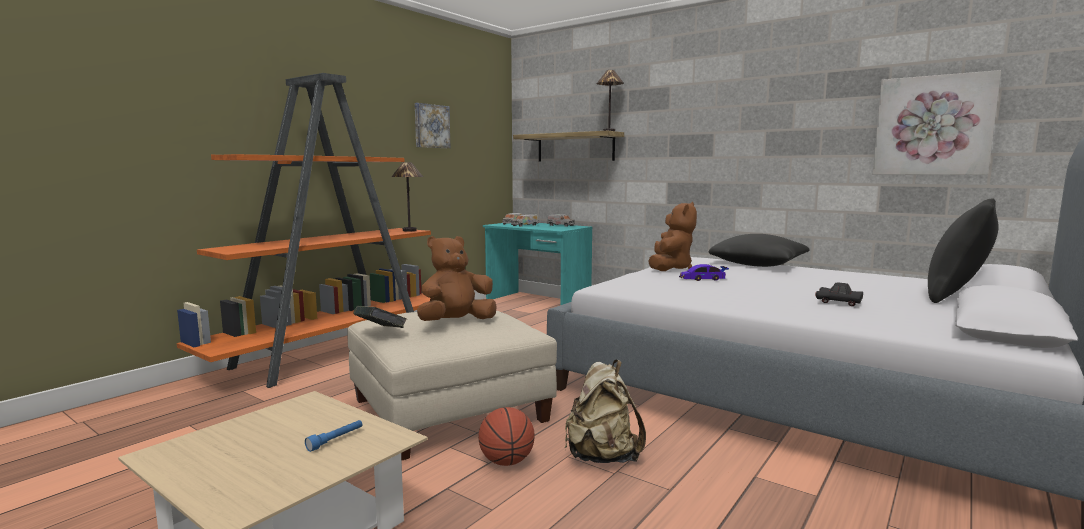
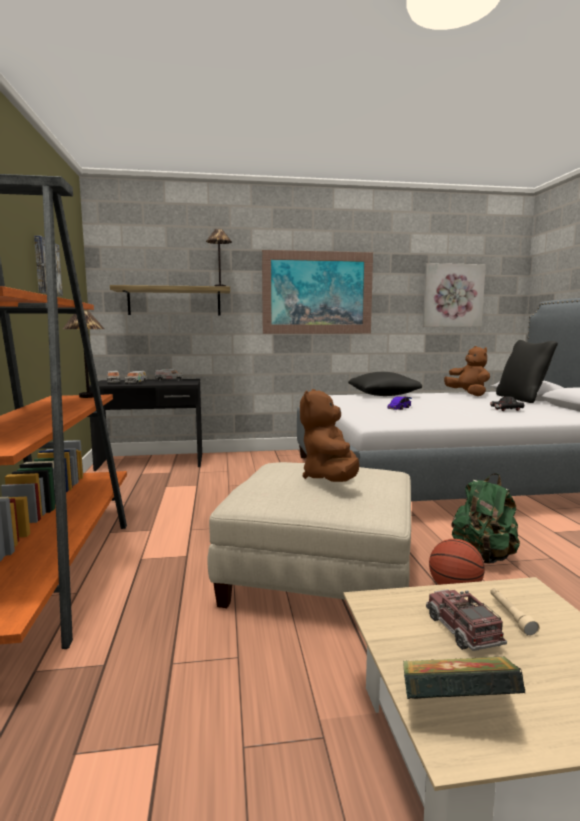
camera: 45 degrees left, 0 degrees up
blue flashlight [305,420,362,452] -> beige flashlight [490,588,539,636]
book [353,305,407,328] -> book moved to [403,656,526,699]
turquoise desk [483,223,593,305] -> black desk [89,379,202,471]
beige backpack [565,360,646,463] -> green backpack [452,473,520,564]
brown plush toy [648,202,697,271] -> brown plush toy moved to [444,346,490,396]
none -> picture [262,250,373,334]
none -> toy truck [426,589,507,651]

